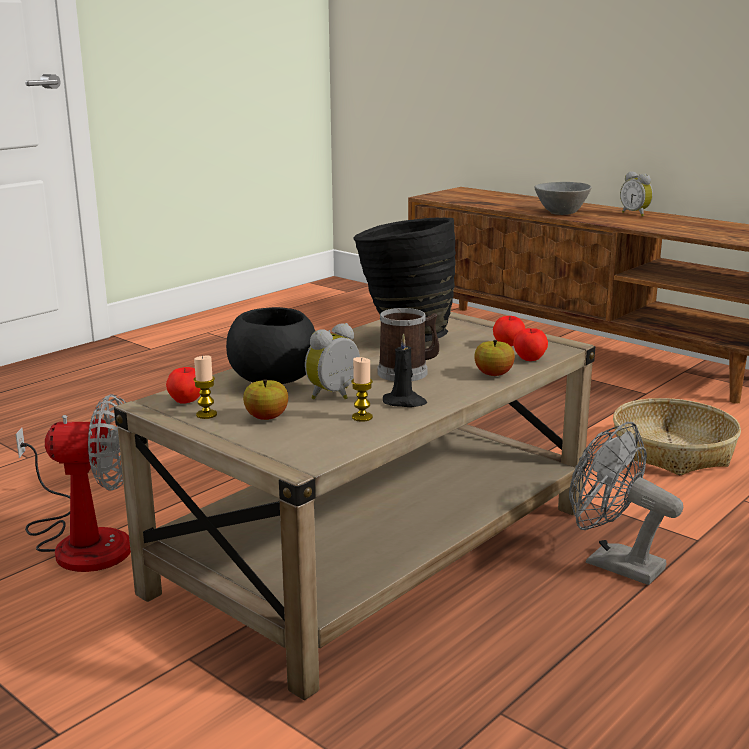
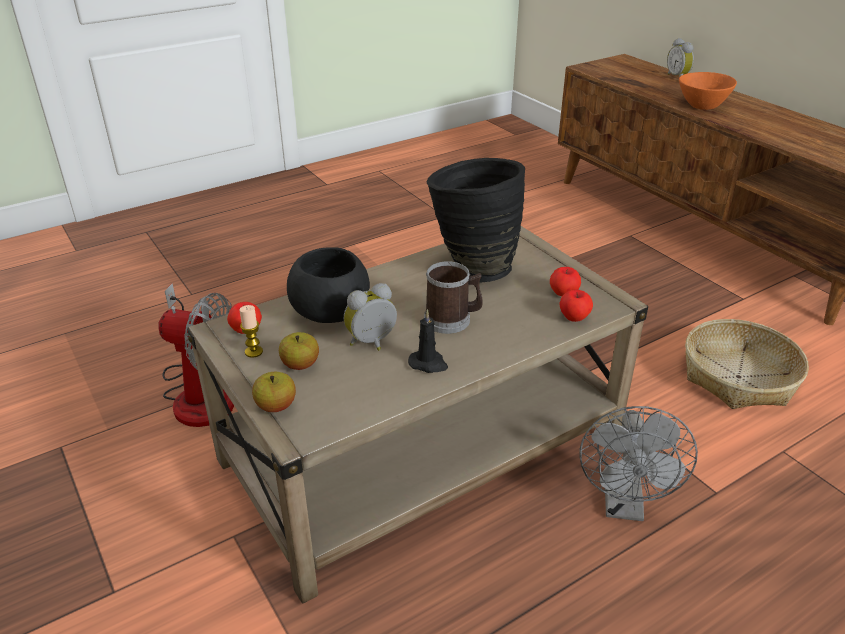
camera: 15 degrees right, 15 degrees up
candle [351,357,373,422] -> none
apple [474,340,515,376] -> apple moved to [252,372,296,412]
grey bowl [534,182,591,215] -> orange bowl [679,72,737,110]
grey fan [569,422,683,585] -> grey fan turned 135 degrees counterclockwise [580,406,698,521]
alarm clock [620,171,653,217] -> alarm clock moved to [667,38,694,76]

